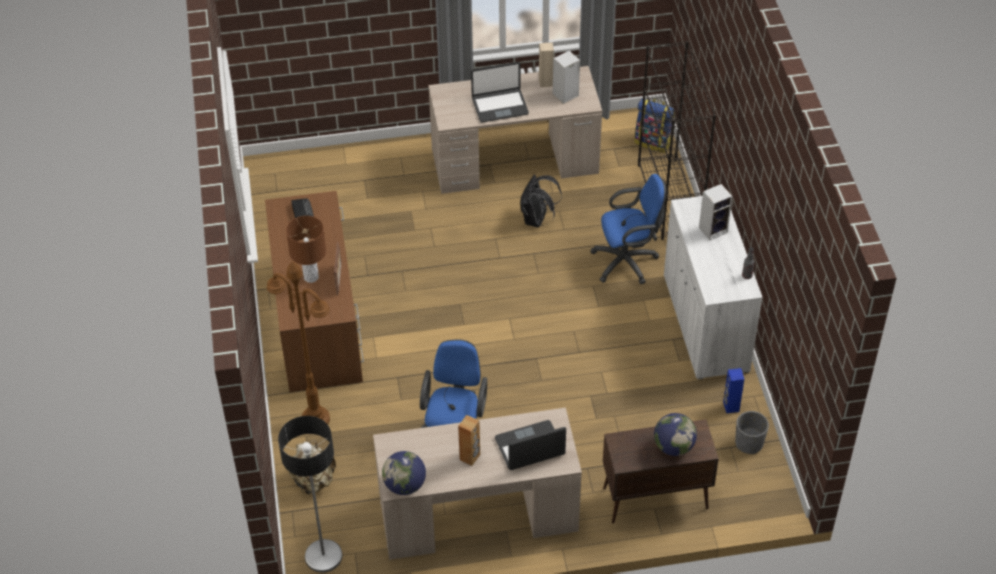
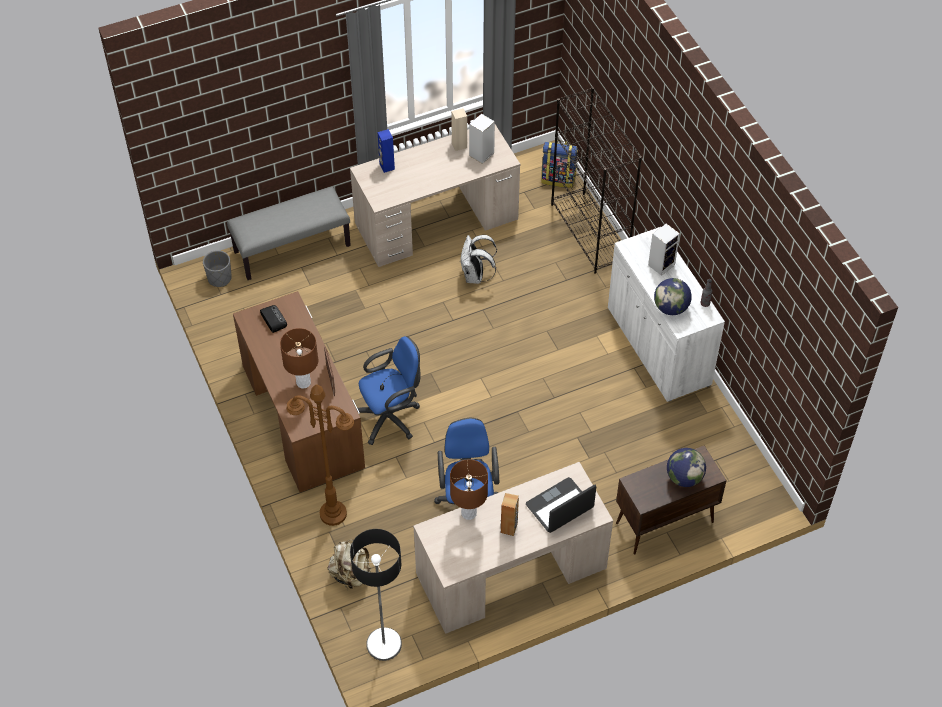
camera: 15 degrees left, 5 degrees up
globe [382,451,426,495] -> globe moved to [654,278,692,315]
laptop [471,62,529,122] -> none
black backpack [520,174,562,227] -> white backpack [460,235,497,284]
blue office chair [591,174,667,284] -> blue office chair moved to [357,336,421,445]
blue speaker [723,368,744,413] -> blue speaker moved to [377,129,395,173]
grey planter [735,411,769,454] -> grey planter moved to [203,250,232,287]
none -> grey bench [227,187,351,280]
none -> brown table lamp [450,459,488,520]

